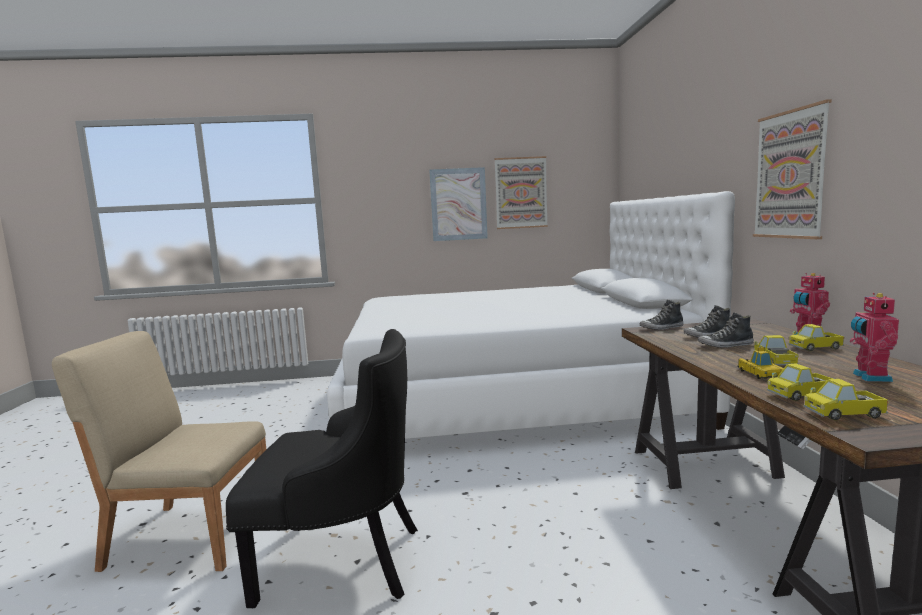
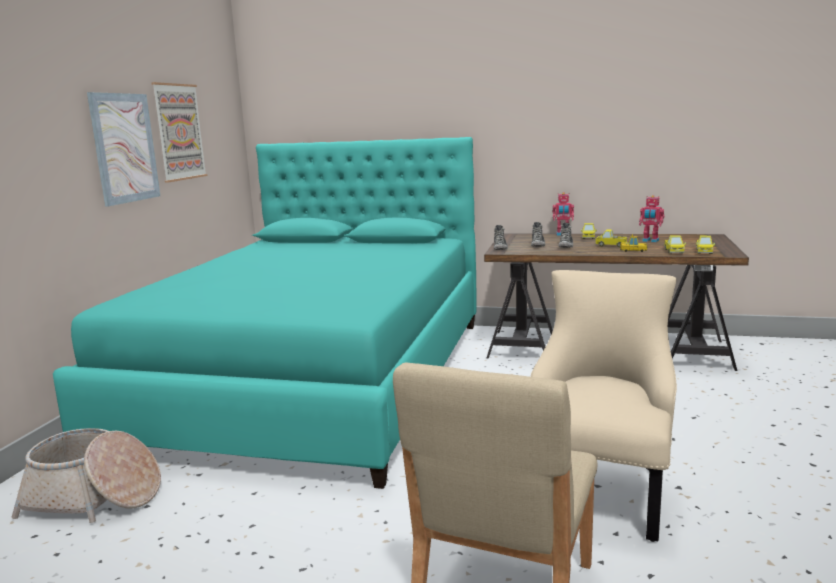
camera: 70 degrees left, 5 degrees up
black chair [226,329,418,608] -> beige chair [530,270,677,542]
white bed [327,191,735,439] -> turquoise bed [53,137,477,489]
picture [753,99,832,239] -> none
none -> basket [12,428,161,523]

